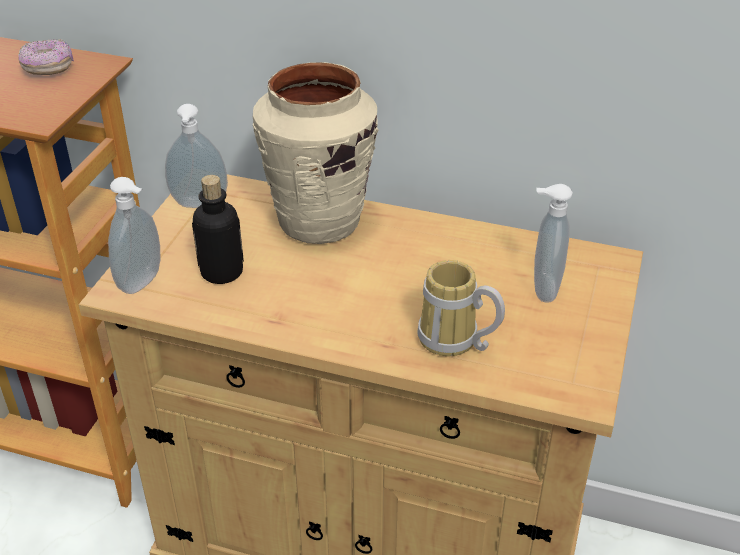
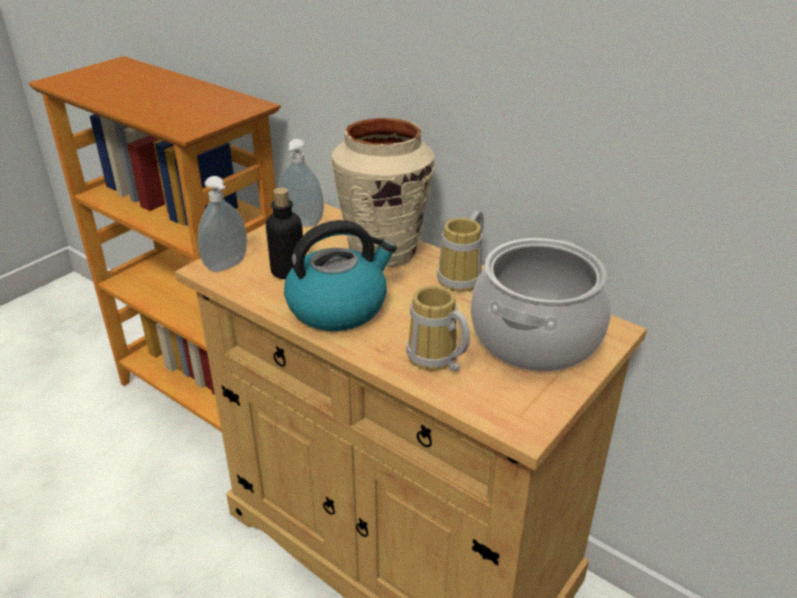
camera: 20 degrees right, 5 degrees down
donut [18,39,74,75] -> none
soap dispenser [534,184,573,303] -> cooking pot [471,238,611,371]
none -> kettle [284,220,397,331]
none -> mug [437,211,484,292]

